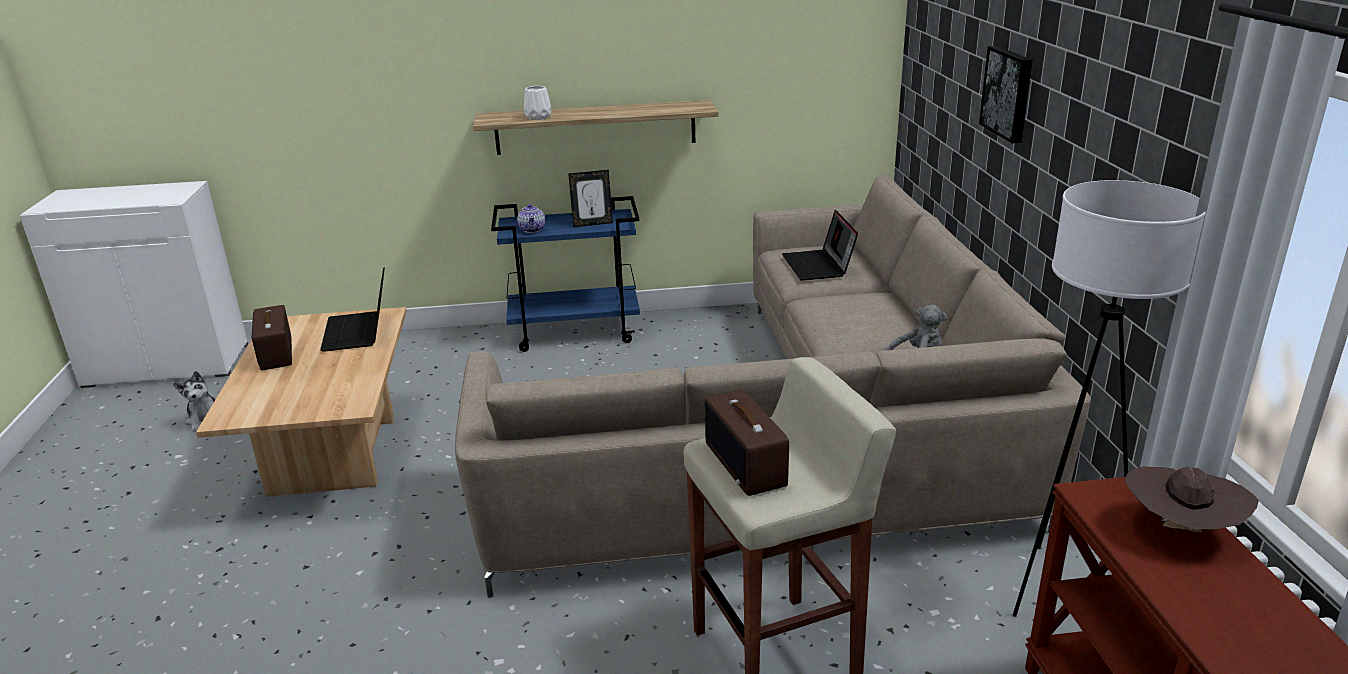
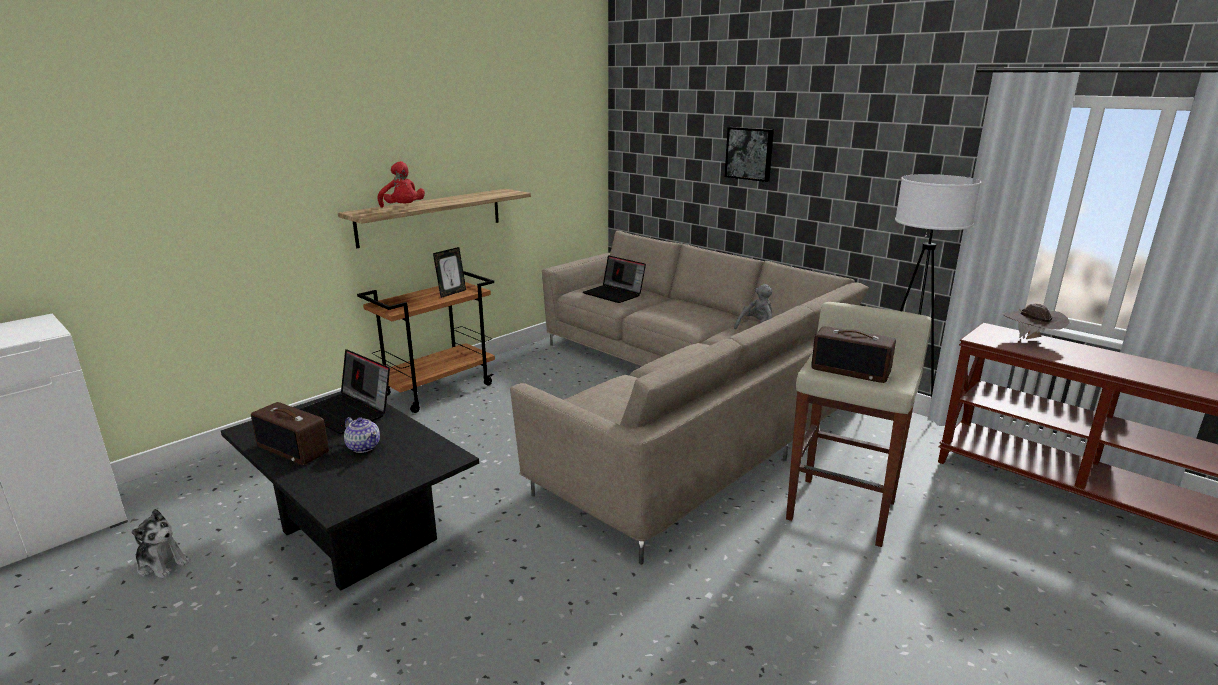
camera: 40 degrees left, 5 degrees down
beige coffee table [196,307,407,497] -> black coffee table [221,391,479,590]
blue cart [491,196,640,352] -> brown cart [357,271,495,413]
teapot [517,204,545,233] -> teapot moved to [344,417,380,453]
white vase [524,86,552,120] -> red plush toy [377,161,425,208]

